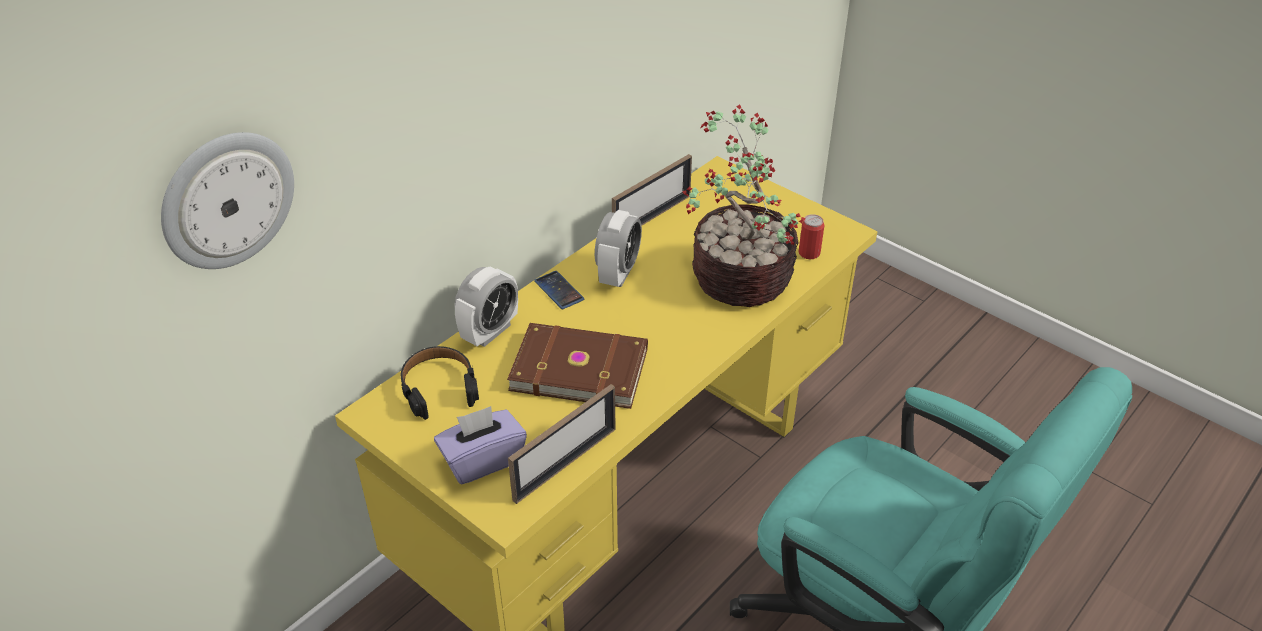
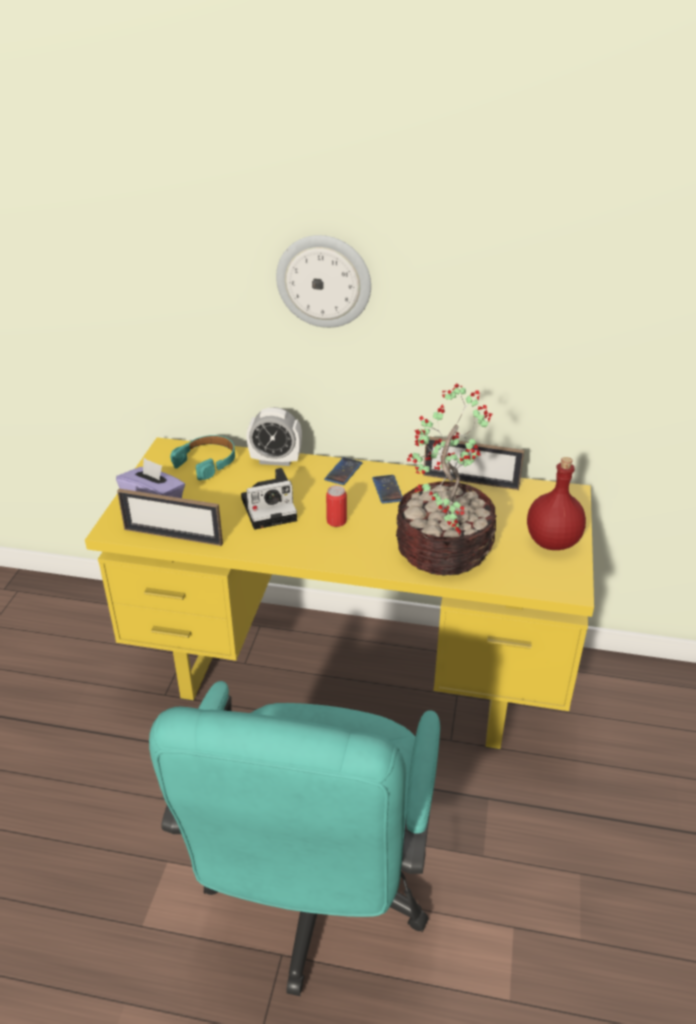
camera: 60 degrees right, 5 degrees down
wall clock [161,132,294,269] -> wall clock moved to [276,235,371,328]
black headphones [401,346,479,420] -> turquoise headphones [170,435,235,480]
brown book [507,323,648,409] -> camera [241,468,297,530]
alarm clock [595,210,642,287] -> phone [372,475,403,504]
can [798,214,824,259] -> can moved to [326,485,347,527]
none -> red bottle [527,457,586,550]

